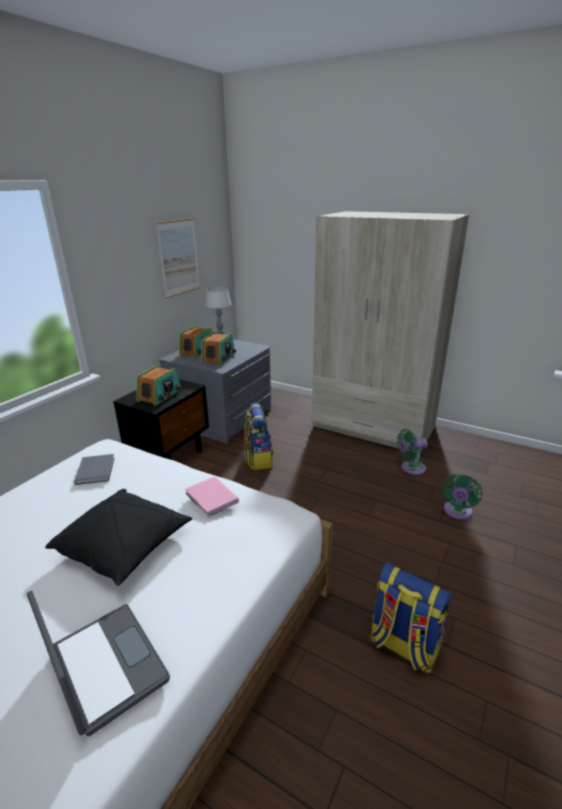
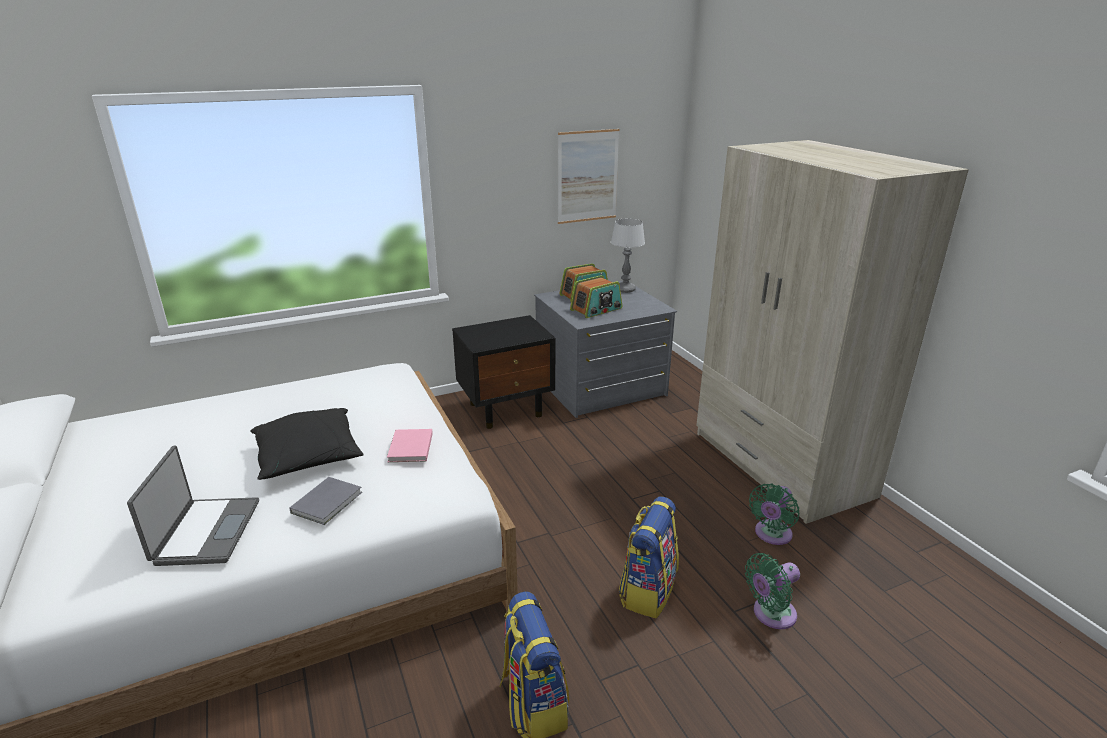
camera: 35 degrees right, 0 degrees up
grey book [74,454,115,485] -> grey book moved to [289,477,362,525]
radio [136,365,181,406] -> none
backpack [244,403,274,470] -> backpack moved to [619,497,679,618]
green fan [397,429,428,475] -> green fan turned 75 degrees counterclockwise [749,483,799,545]

